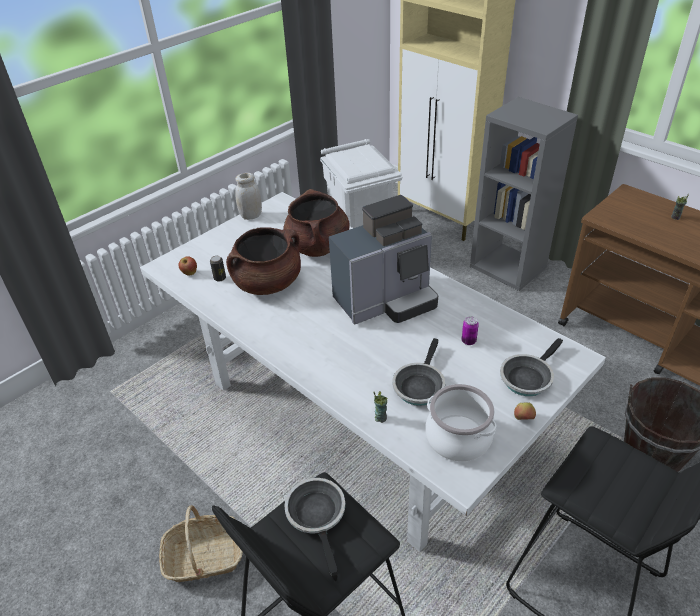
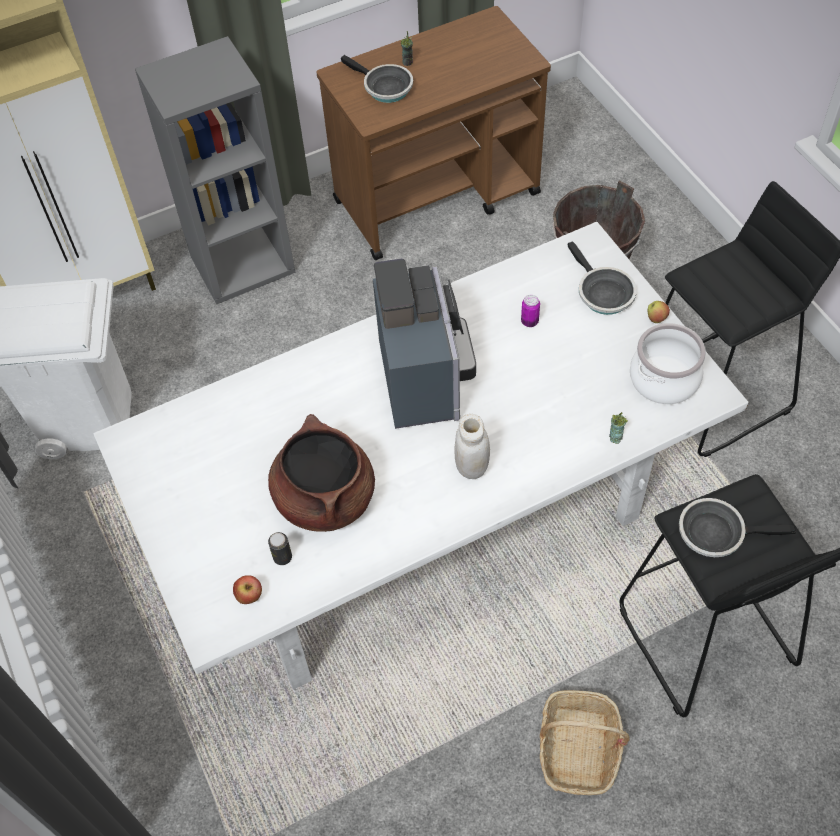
camera: 70 degrees left, 15 degrees up
white jar [235,173,262,220] -> white jar moved to [454,414,490,479]
brown cooking pot [283,189,350,257] -> none
frying pan [392,338,445,406] -> frying pan moved to [341,55,413,103]

